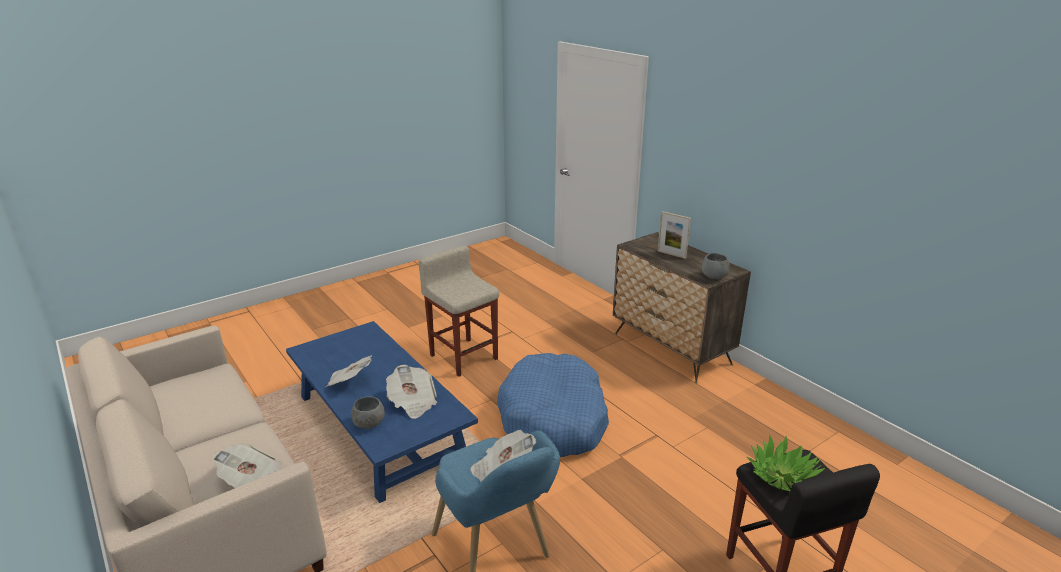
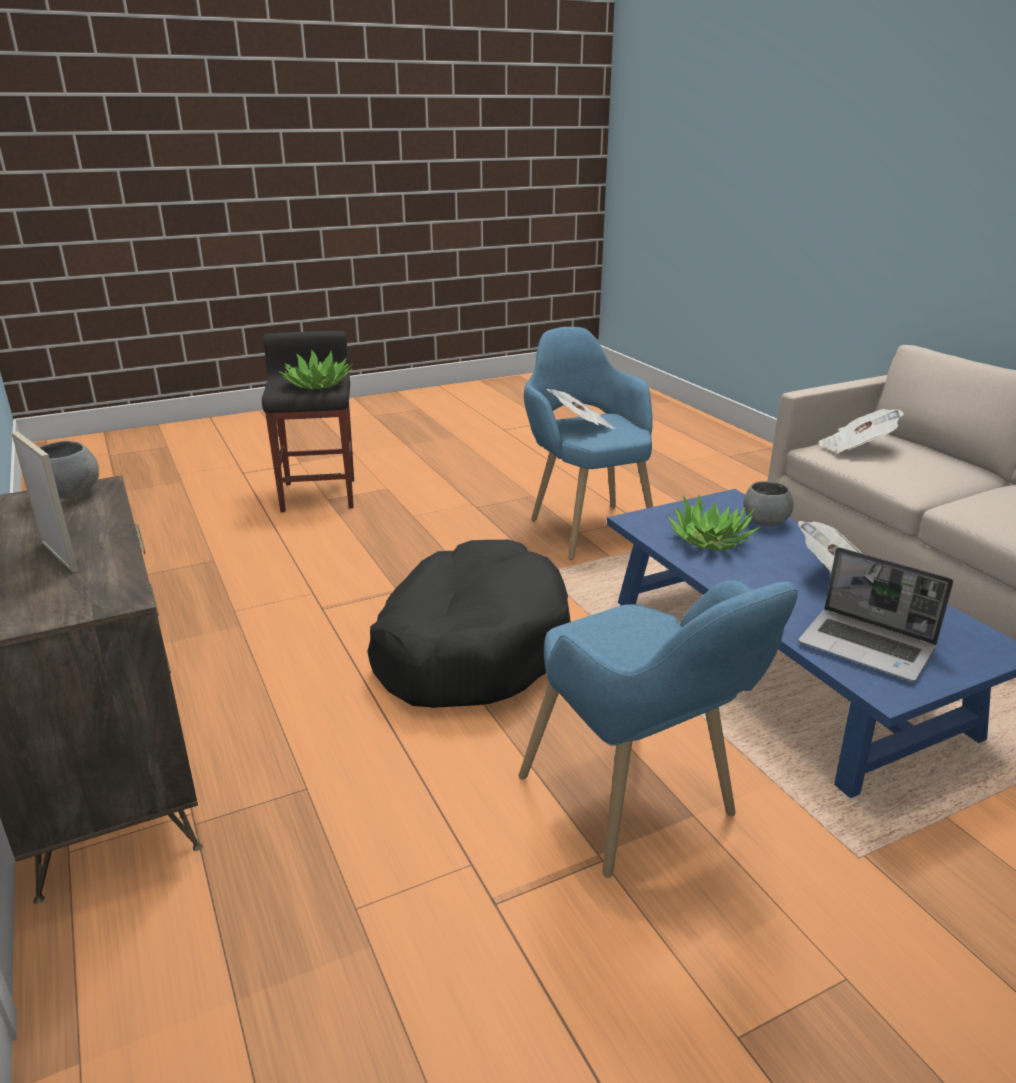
camera: 170 degrees left, 0 degrees up
newspaper [386,365,437,419] -> potted plant [666,494,760,551]
beige stool [418,246,499,377] -> blue armchair [519,580,798,878]
blue dog bed [497,353,609,457] -> black dog bed [367,540,571,708]
none -> laptop [799,547,953,682]

